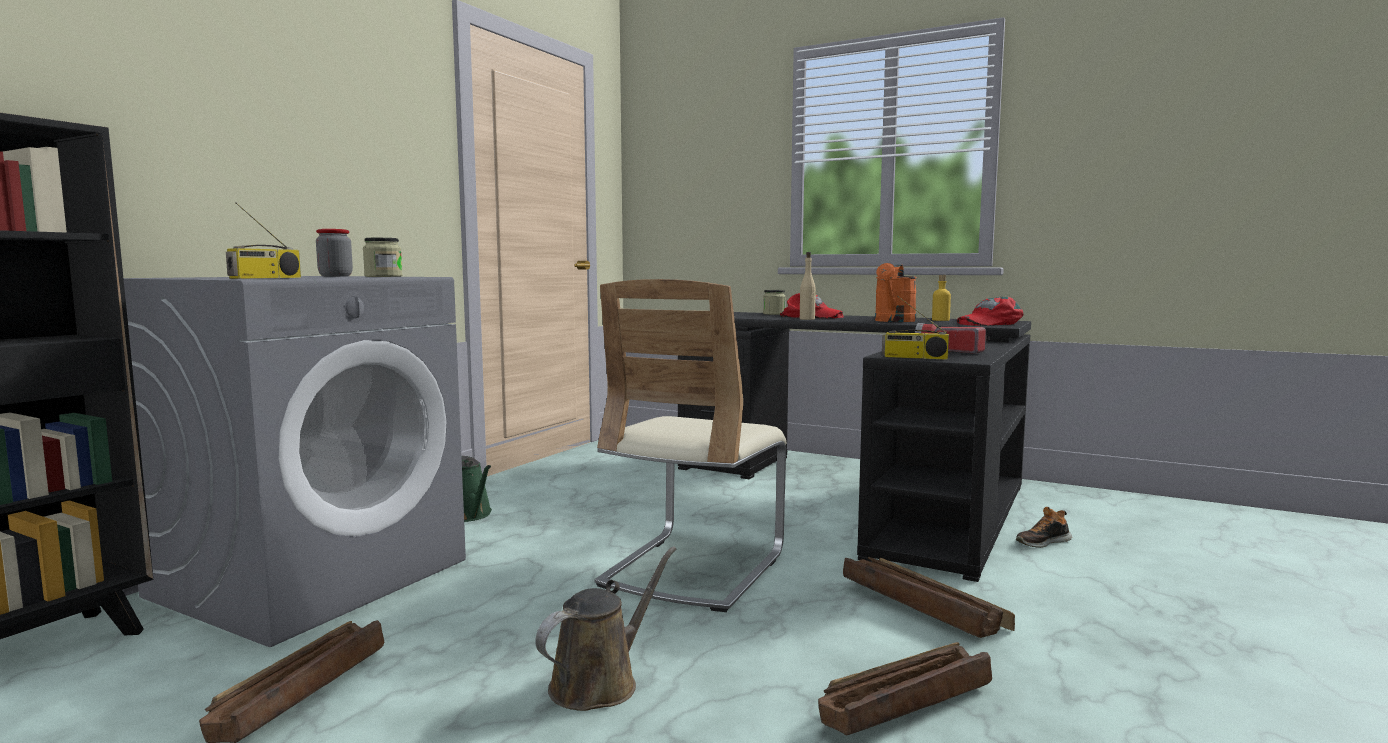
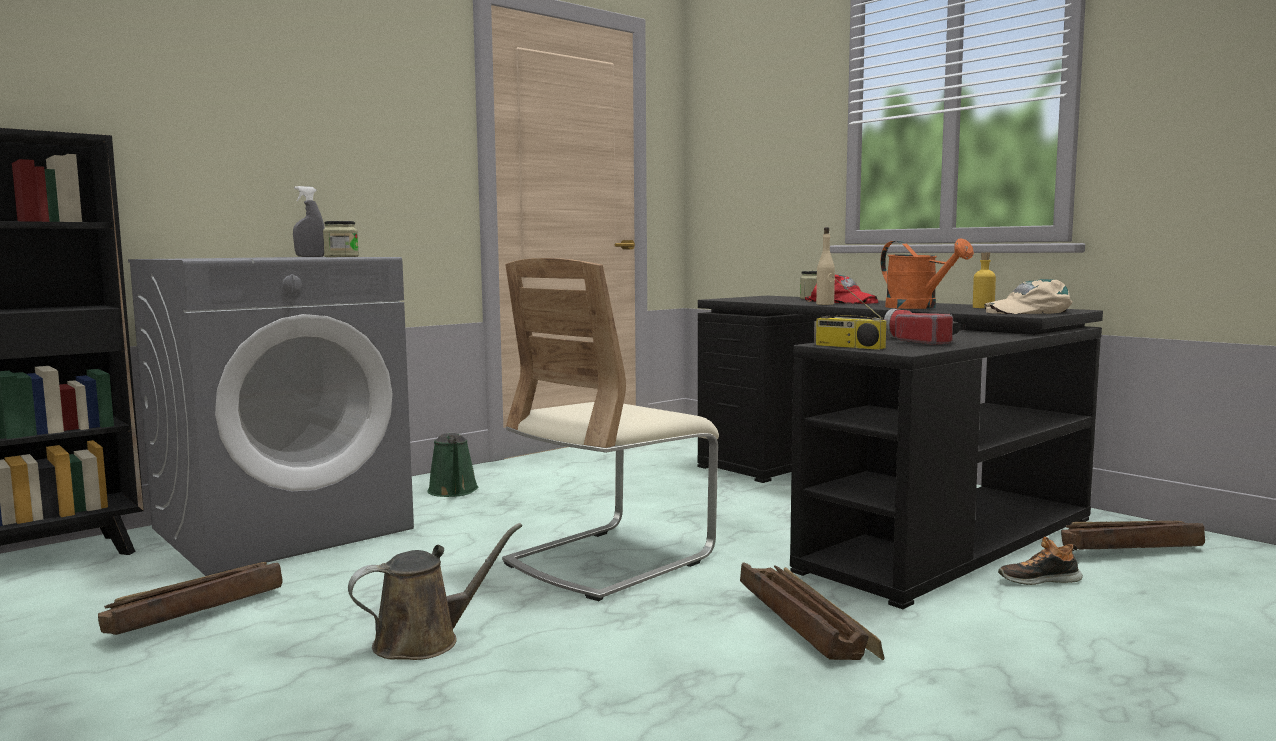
camera: 20 degrees right, 0 degrees up
radio [226,202,301,279] -> none
jar [316,229,353,277] -> grey spray bottle [293,186,324,257]
crate [818,642,992,735] -> crate moved to [1061,521,1205,549]
orange watering can [875,263,917,322] -> orange watering can turned 75 degrees counterclockwise [880,238,974,309]
red cap [957,297,1023,326] -> beige cap [984,279,1073,314]

